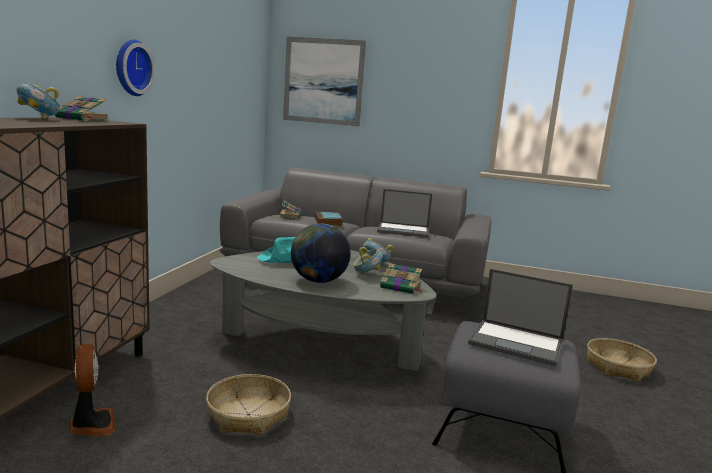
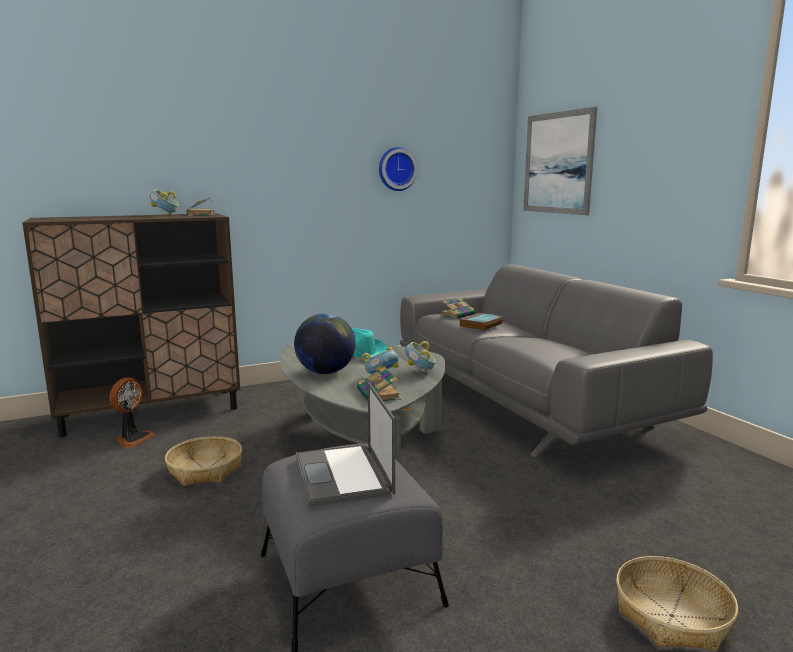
camera: 50 degrees right, 0 degrees up
wall clock [116,40,155,96] -> wall clock moved to [379,147,417,191]
laptop [377,189,432,238] -> none

